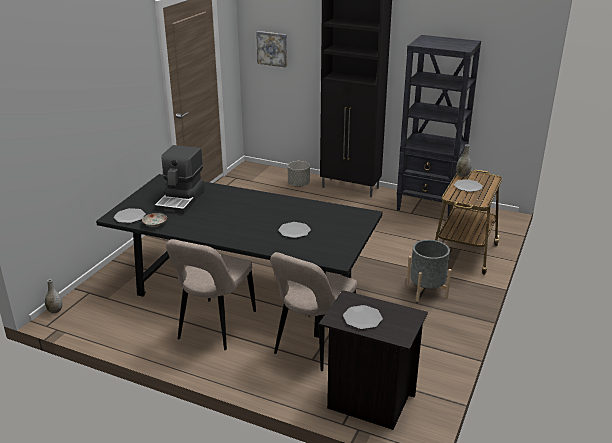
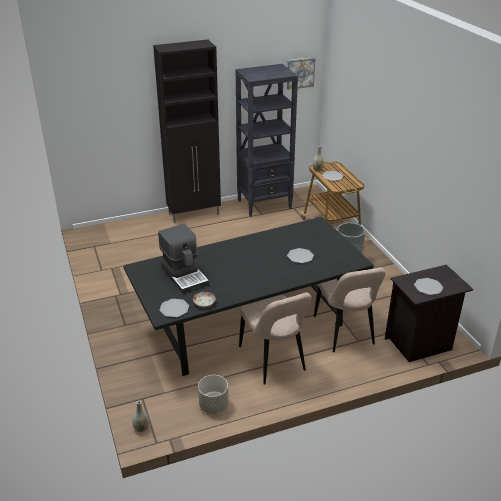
camera: 45 degrees left, 5 degrees up
picture [256,31,287,67] -> picture moved to [287,57,316,90]
grey planter [288,161,310,187] -> grey planter moved to [198,375,229,414]

